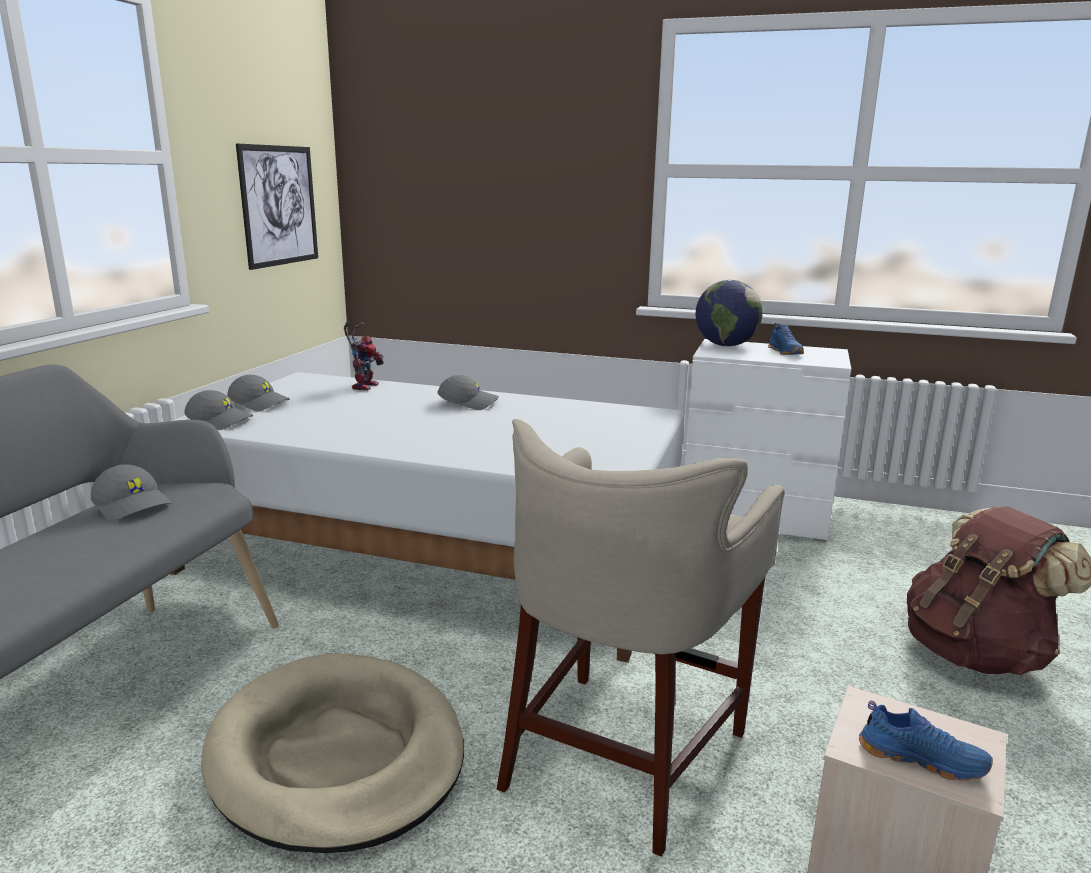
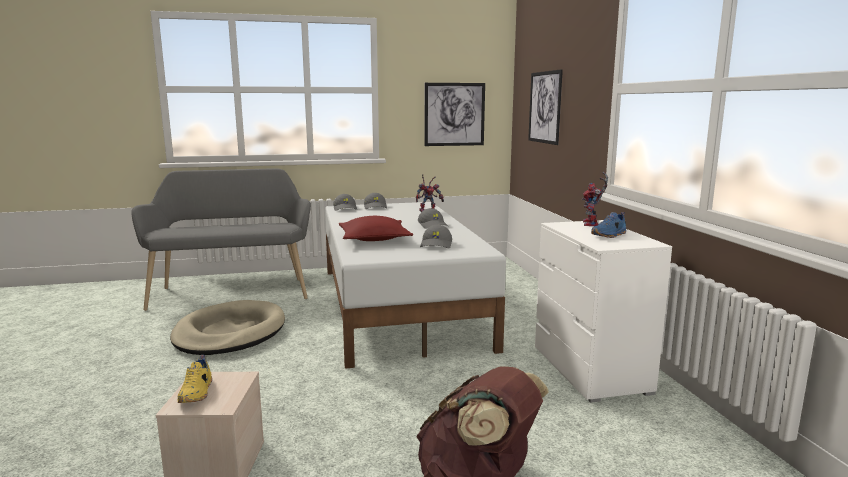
camera: 60 degrees right, 5 degrees down
grey cap [91,464,172,521] -> grey cap moved to [420,225,452,248]
beige stool [497,419,785,857] -> none
globe [695,280,763,346] -> toy robot [582,172,608,226]
blue shoe [859,701,993,781] -> yellow shoe [178,355,212,403]
none -> red pillow [339,216,413,241]
none -> picture [528,69,563,145]

